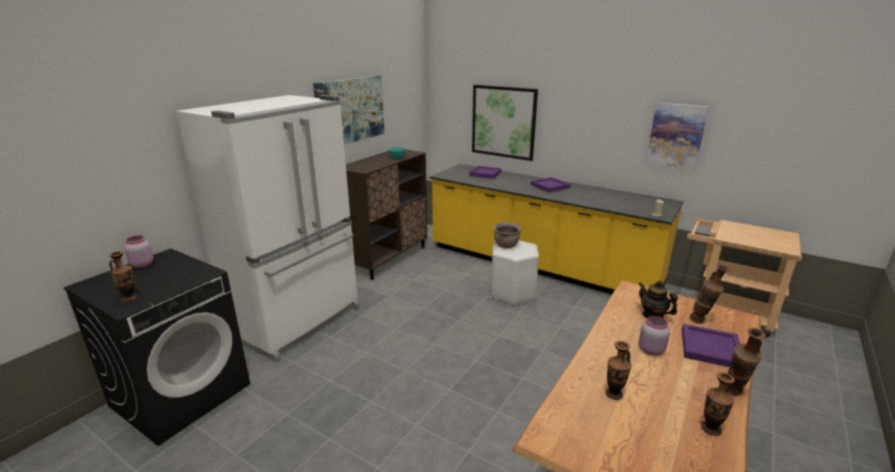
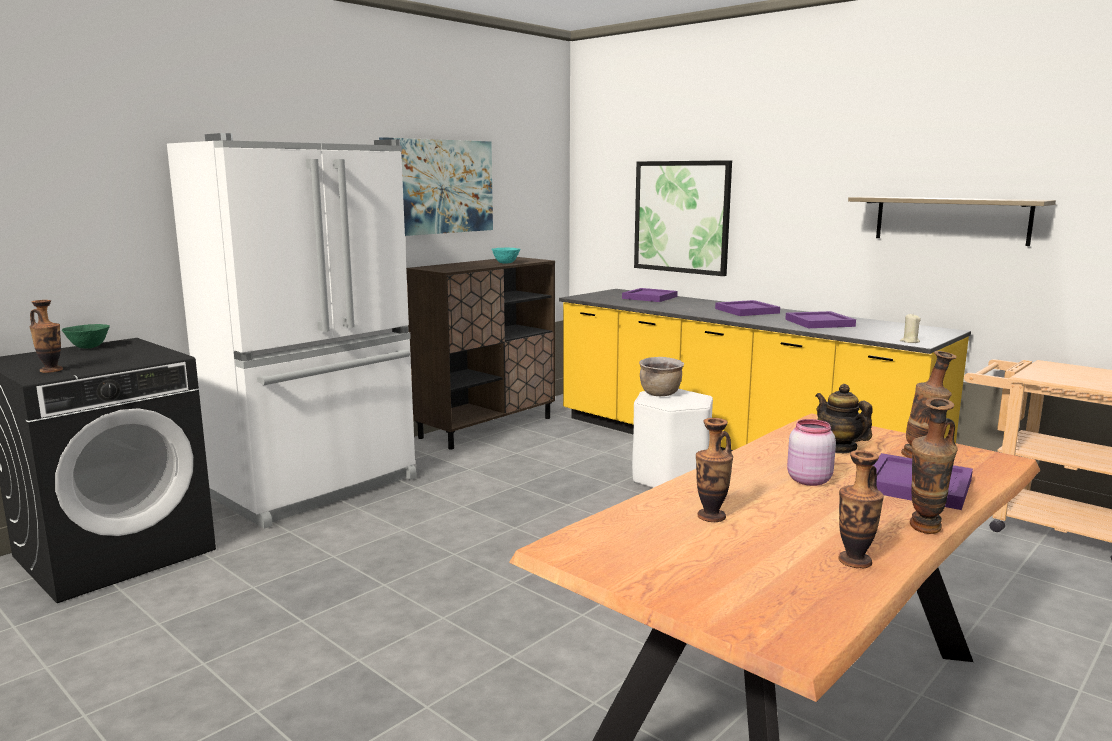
camera: 10 degrees right, 10 degrees down
pink jar [124,236,154,268] -> green bowl [62,324,110,349]
picture [646,103,709,171] -> shelf [848,196,1056,246]
none -> purple tray [785,311,856,328]

